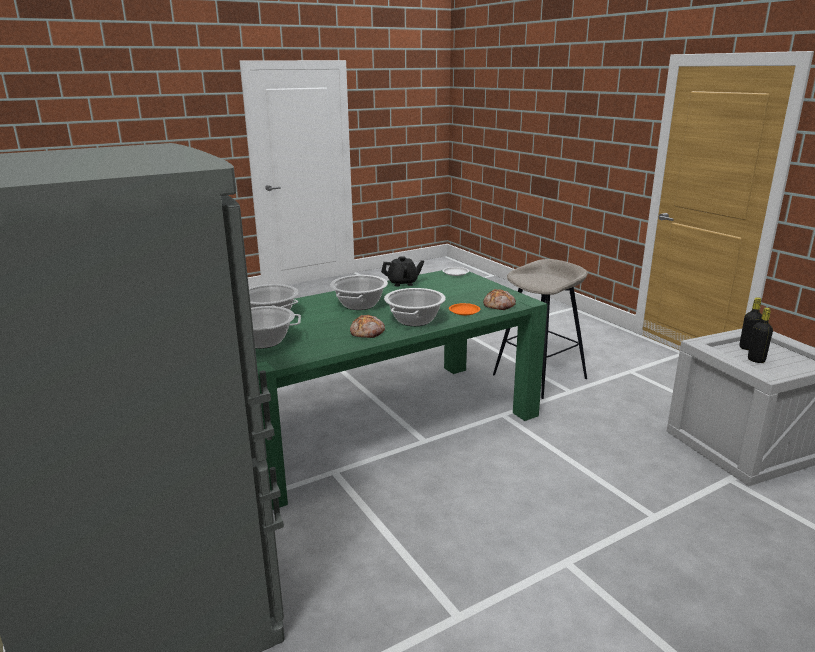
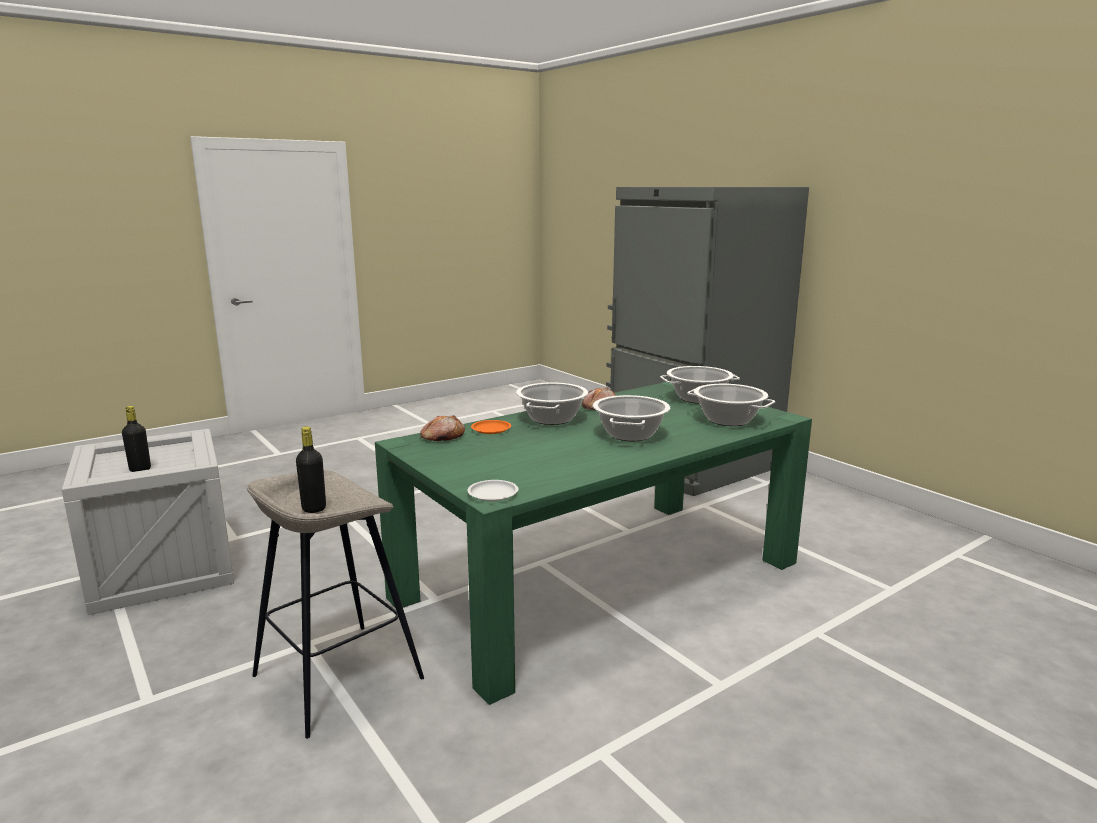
camera: 175 degrees right, 5 degrees down
black teapot [381,256,424,287] -> none
black bottle [748,308,773,363] -> black bottle moved to [296,426,326,513]

